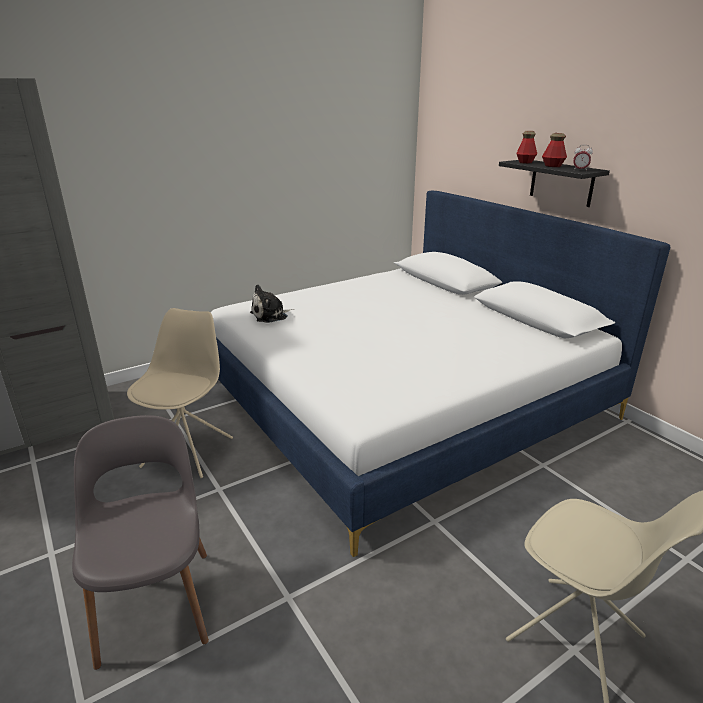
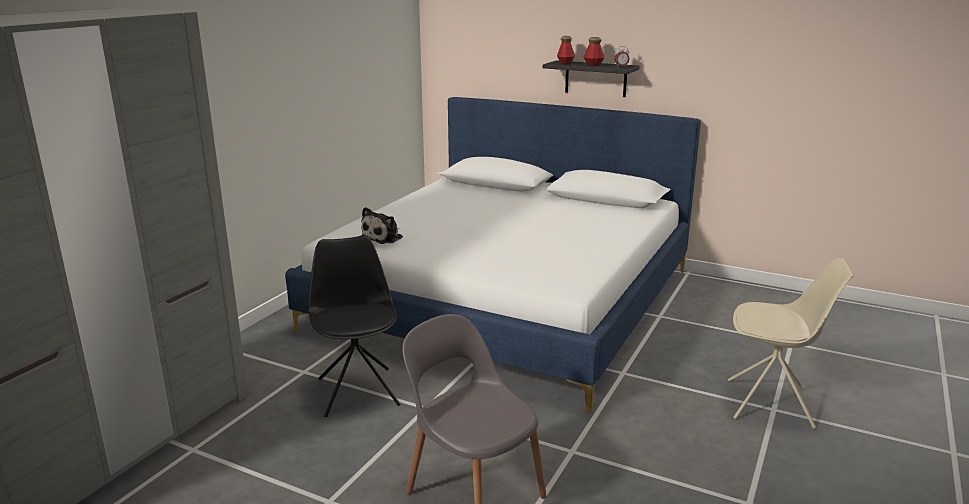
camera: 30 degrees left, 5 degrees down
beige chair [127,308,233,478] -> black chair [308,235,401,417]

